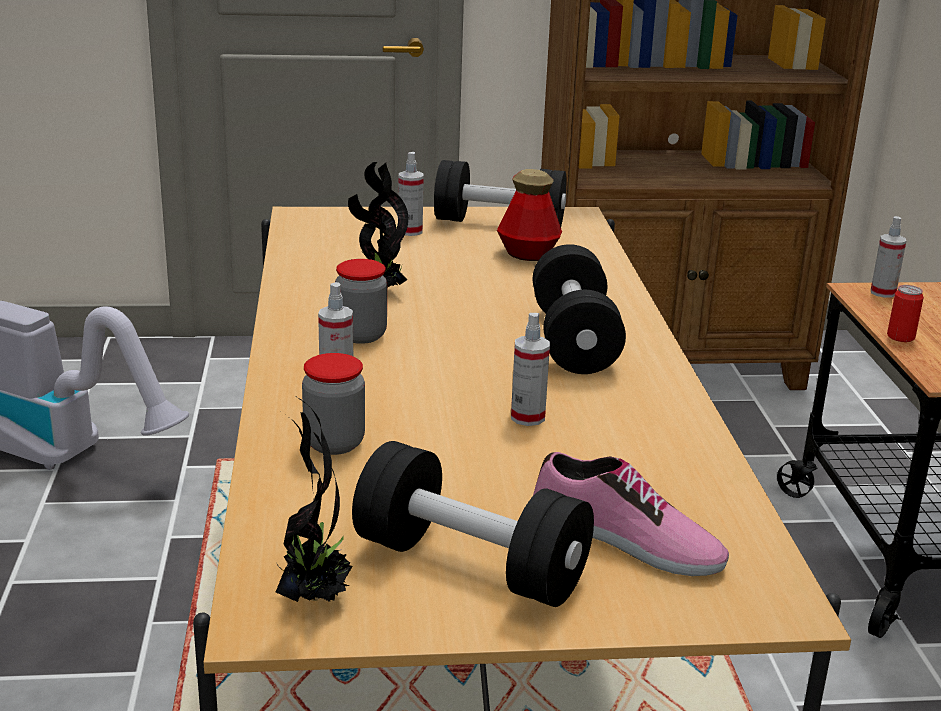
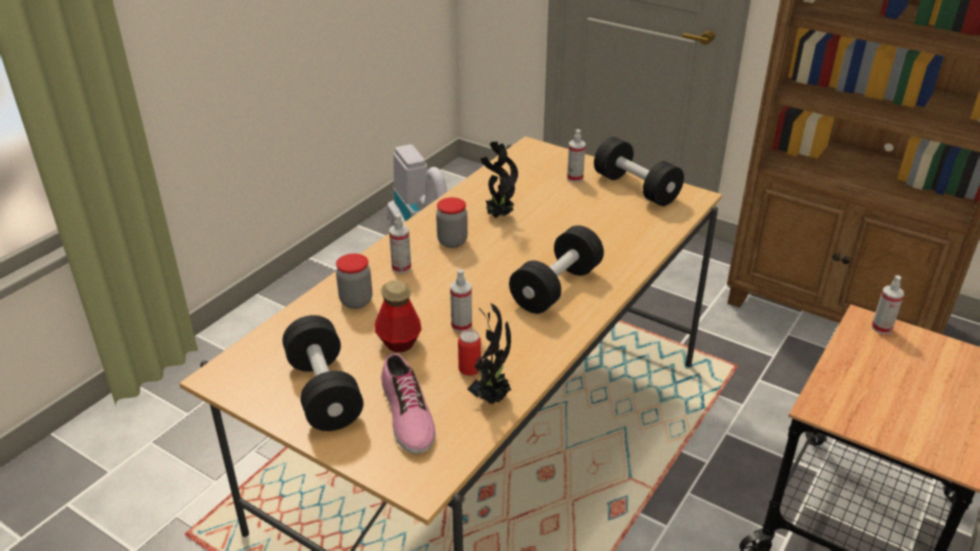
camera: 40 degrees right, 10 degrees up
potted plant [276,397,353,602] -> potted plant moved to [468,303,512,404]
bottle [497,169,562,261] -> bottle moved to [374,280,421,352]
can [887,285,924,342] -> can moved to [458,330,481,376]

